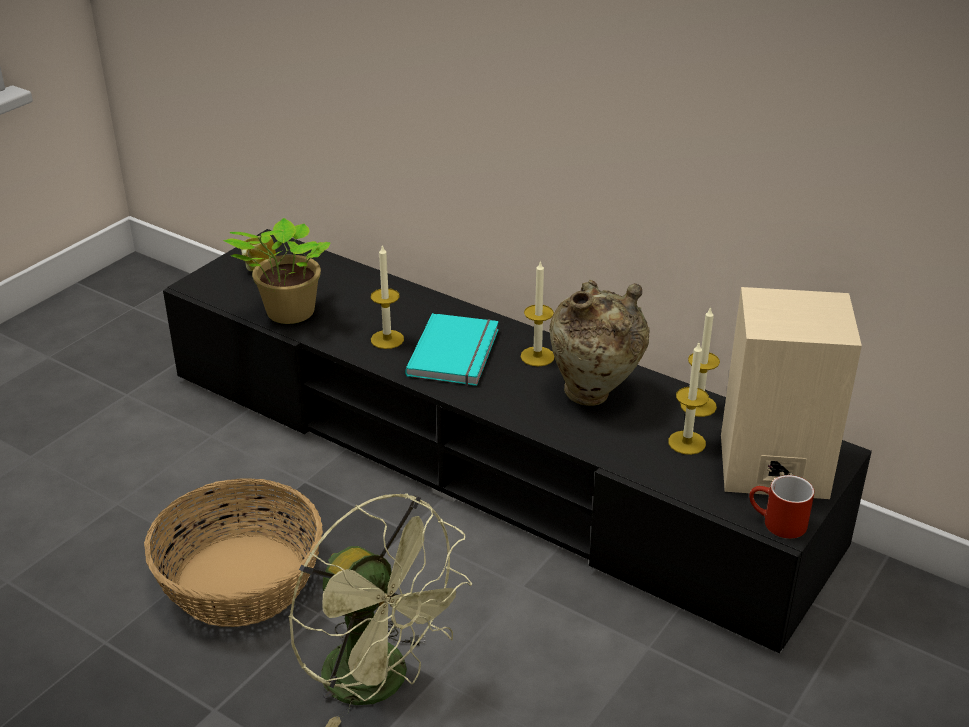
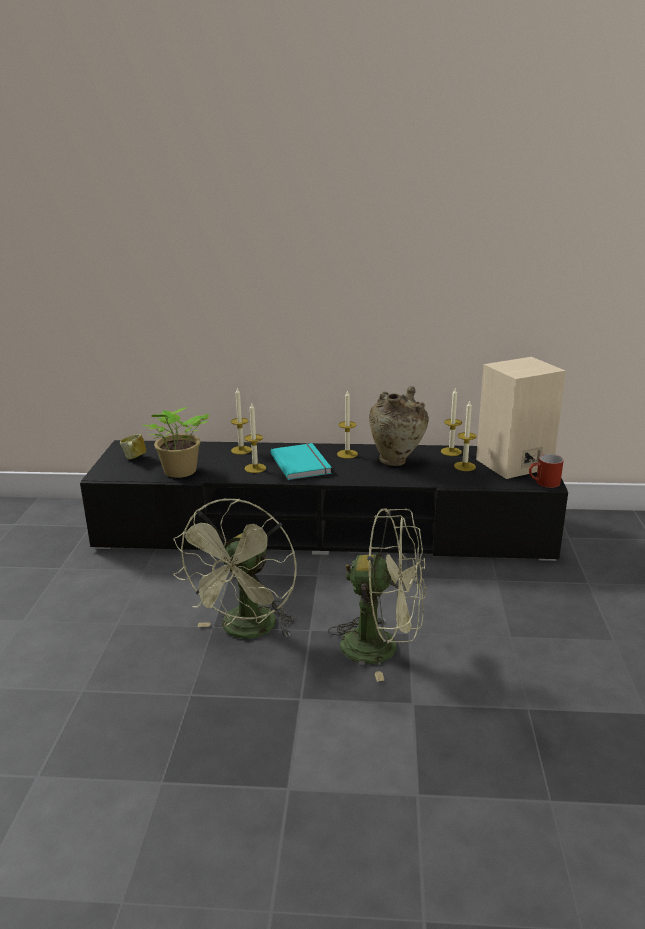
camera: 30 degrees left, 10 degrees down
basket [144,478,323,627] -> green fan [173,498,296,639]
none -> candle [231,387,252,455]

